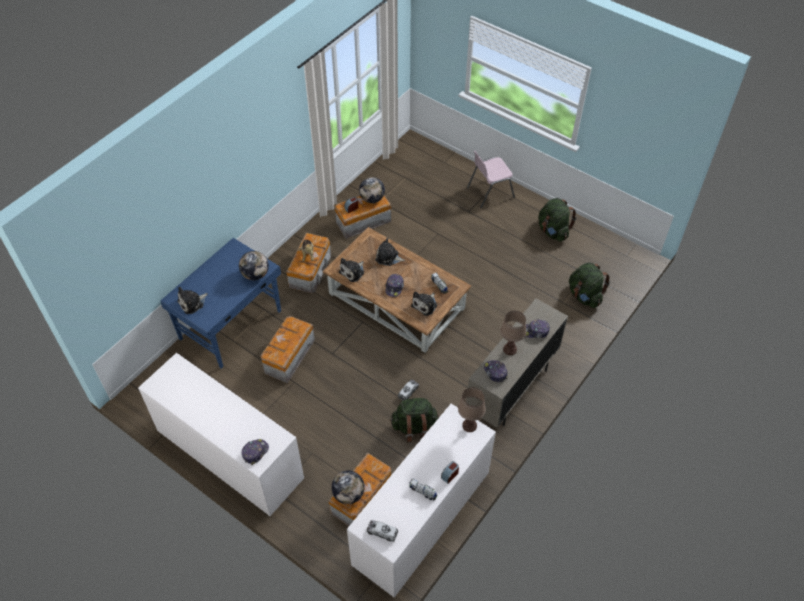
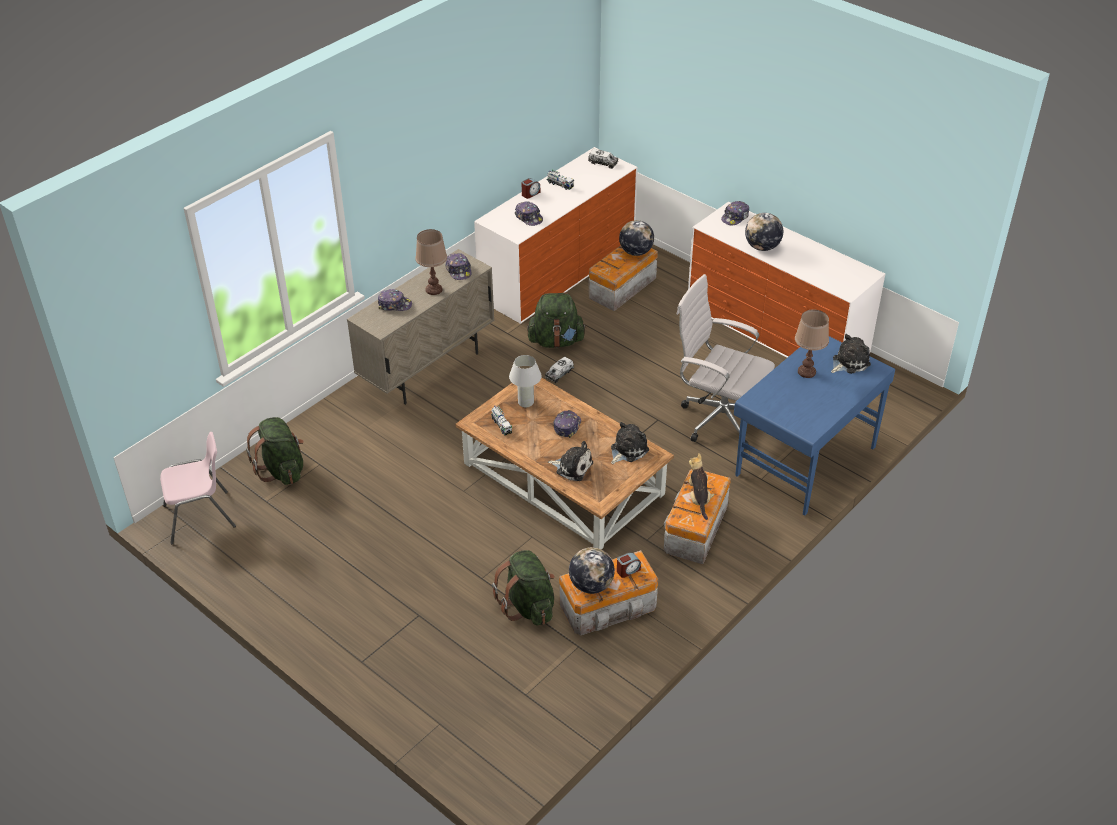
camera: 175 degrees left, 10 degrees down
globe [239,251,269,280] -> globe moved to [745,213,783,251]
storage box [261,316,315,383] -> white office chair [676,274,775,444]
plush toy [411,292,437,316] -> white table lamp [509,355,542,407]
brown table lamp [458,387,486,432] -> brown table lamp moved to [795,309,829,378]
pink chair [467,151,515,208] -> pink chair moved to [160,432,236,544]
green backpack [538,198,576,242] -> green backpack moved to [492,550,555,625]
none -> cap [515,201,543,226]

